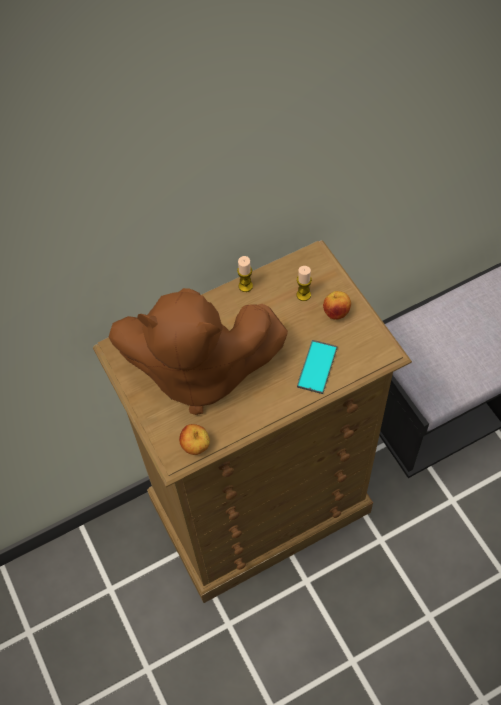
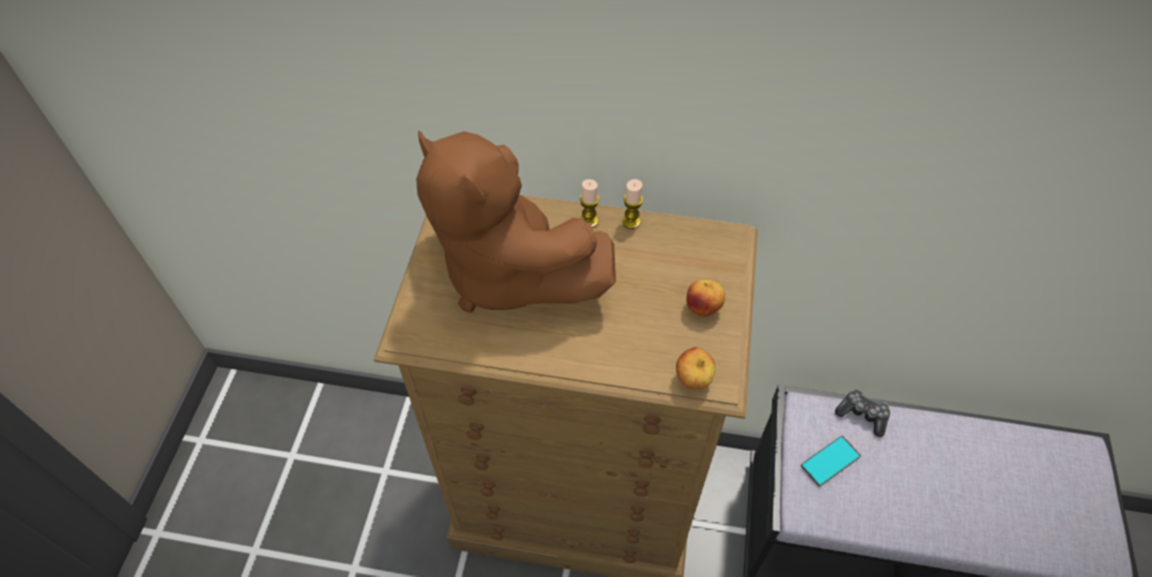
camera: 35 degrees right, 5 degrees down
apple [179,424,210,455] -> apple moved to [676,347,715,389]
candle [297,266,312,301] -> candle moved to [580,179,599,228]
phone [297,340,337,394] -> phone moved to [801,436,861,487]
none -> game controller [835,389,890,437]

